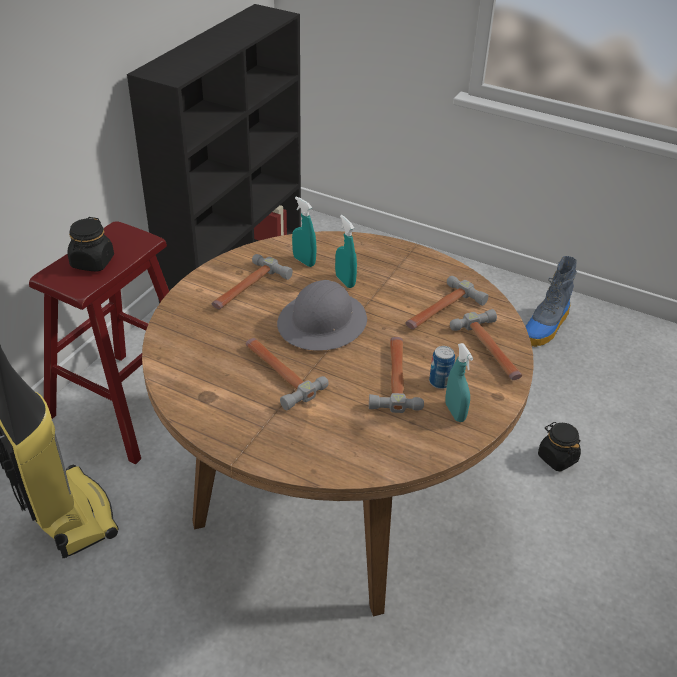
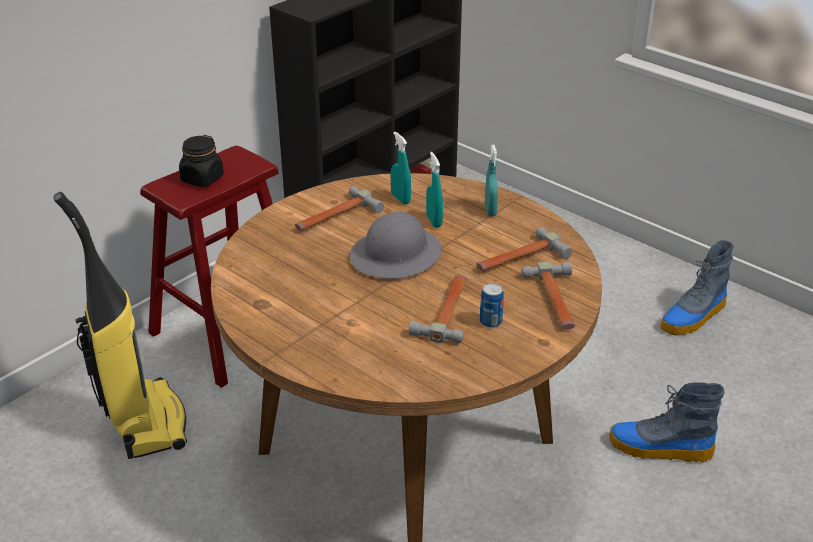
camera: 15 degrees right, 5 degrees down
hammer [245,338,329,410] -> none
turquoise spray bottle [445,343,473,422] -> turquoise spray bottle moved to [485,145,498,216]
black jar [538,422,581,471] -> boot [609,382,725,462]

